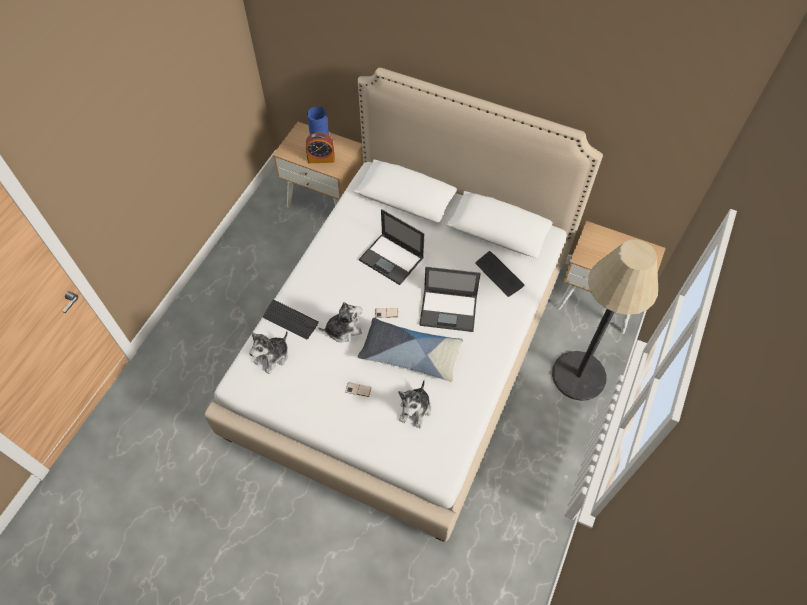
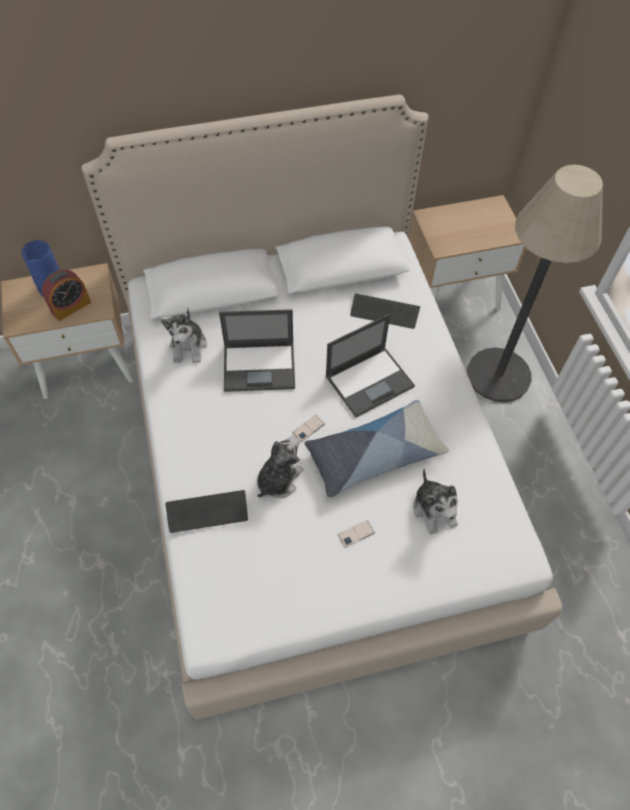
camera: 40 degrees left, 0 degrees up
plush toy [249,331,288,374] -> plush toy moved to [161,308,207,363]

